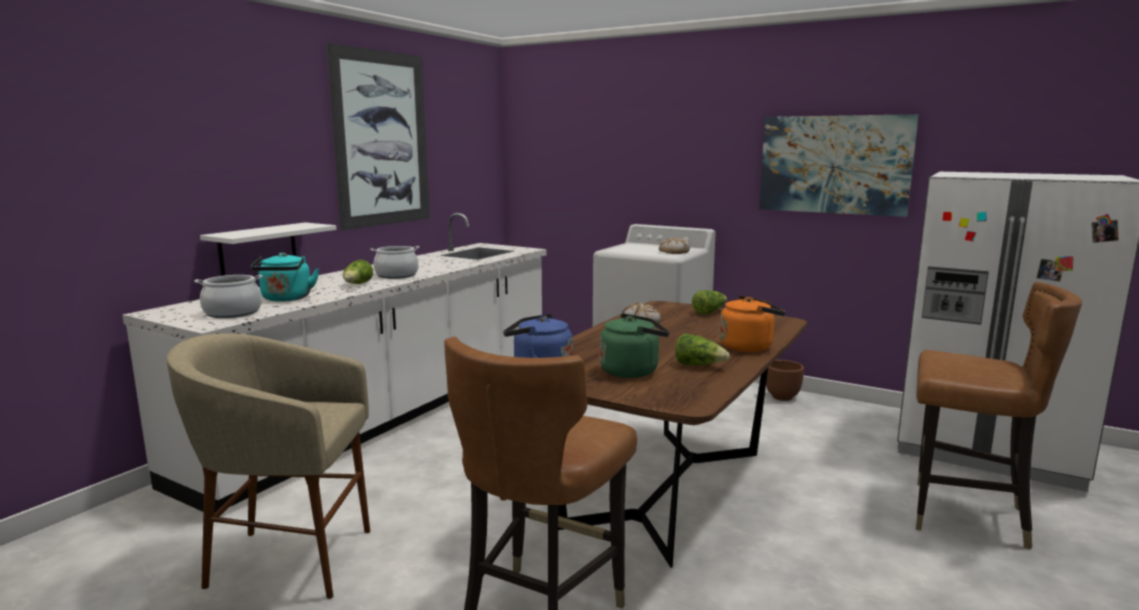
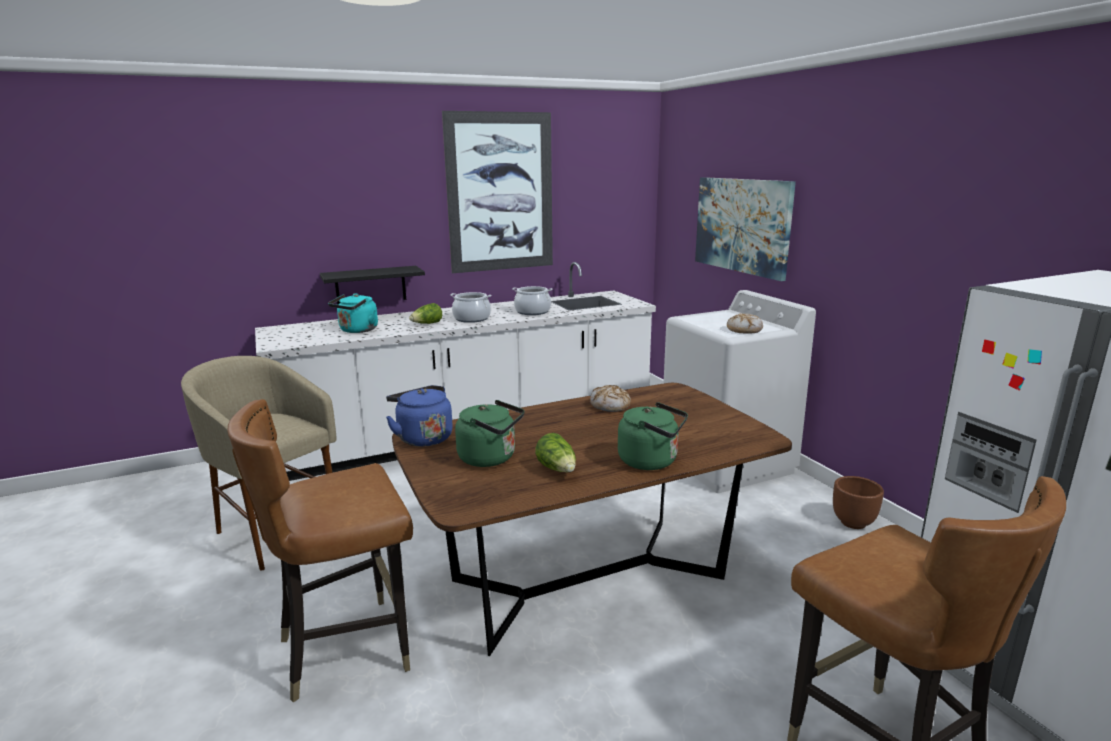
camera: 35 degrees right, 5 degrees up
cooking pot [194,275,263,318] -> cooking pot moved to [512,286,553,315]
white shelf [200,222,337,276] -> black shelf [320,266,425,305]
lettuce [692,290,727,315] -> none
orange kettle [719,295,786,352] -> green kettle [618,402,688,470]
picture [759,114,919,217] -> picture moved to [695,177,796,281]

